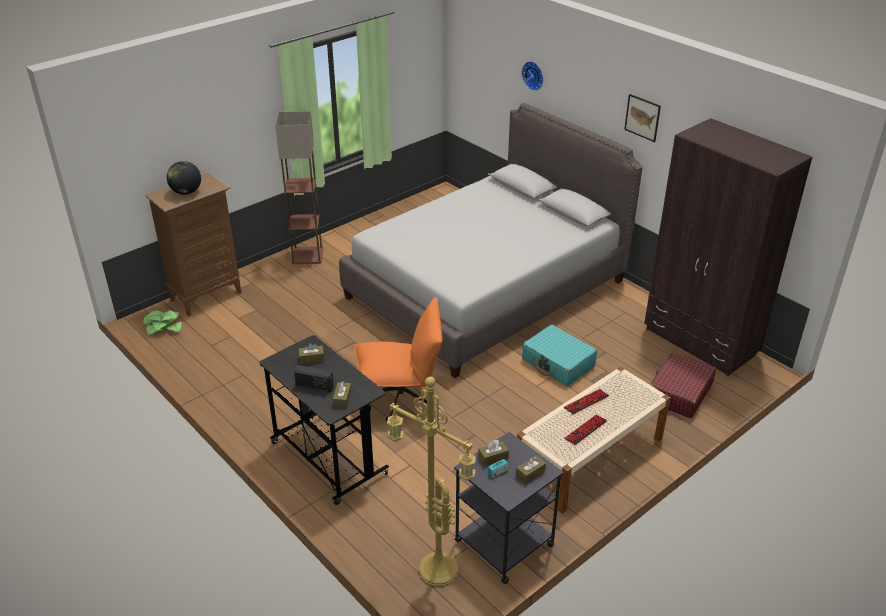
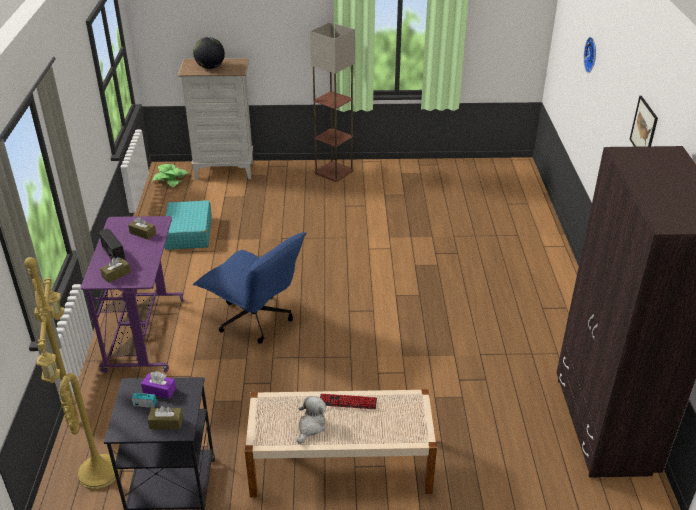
camera: 40 degrees right, 0 degrees up
brown dresser [145,172,241,316] -> white dresser [178,58,253,180]
black desk [259,335,389,505] -> purple desk [81,216,184,373]
grey bed [339,103,643,378] -> none
orange office chair [354,297,443,422] -> blue office chair [193,232,307,344]
brown tissue box [478,440,509,466] -> purple tissue box [141,371,176,399]
turquoise suitcase [522,325,597,386] -> turquoise suitcase moved to [164,200,212,250]
keyboard [564,414,607,445] -> plush toy [297,396,326,444]
red suitcase [648,352,716,418] -> none

